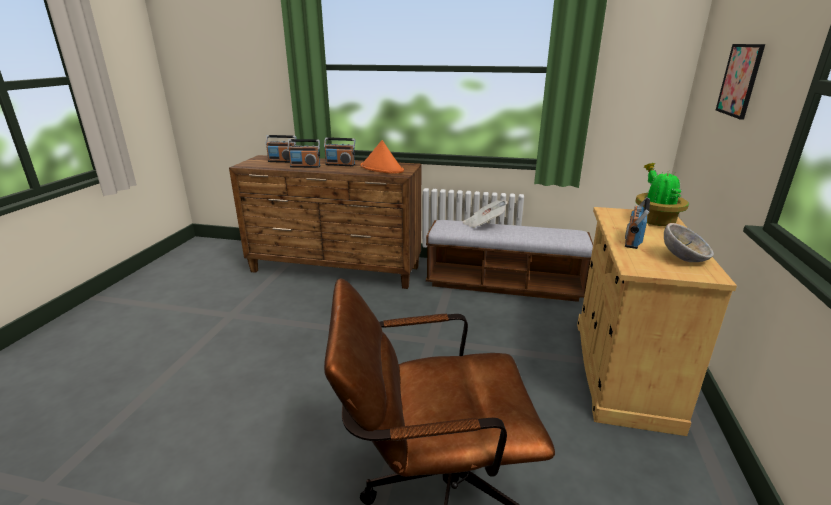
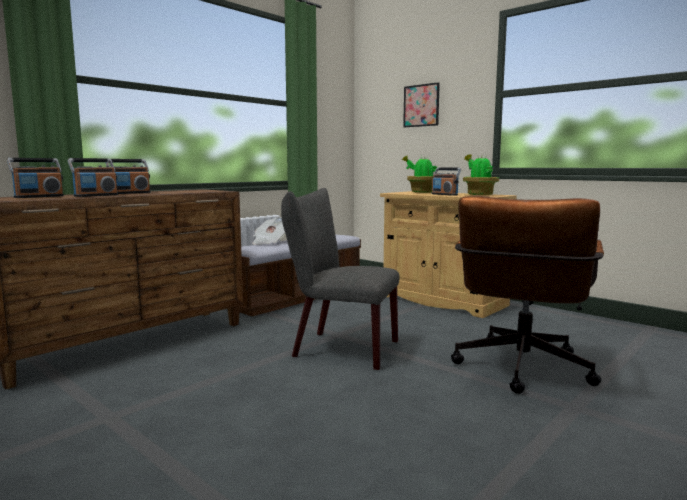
camera: 60 degrees left, 15 degrees down
orange hat [360,140,404,174] -> none
bowl [664,223,714,262] -> potted plant [463,154,499,195]
none -> grey chair [281,188,400,370]

